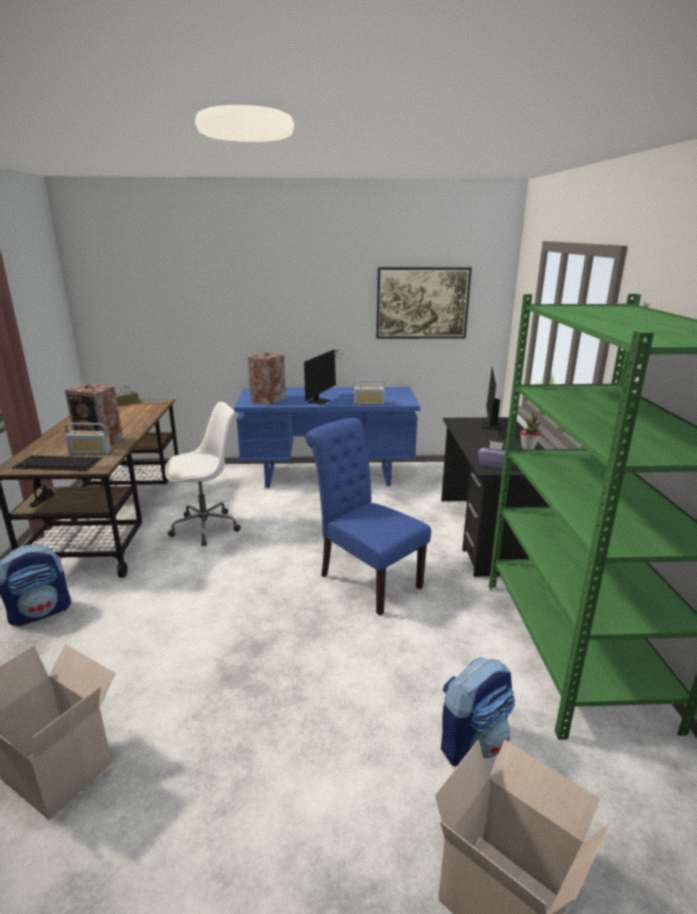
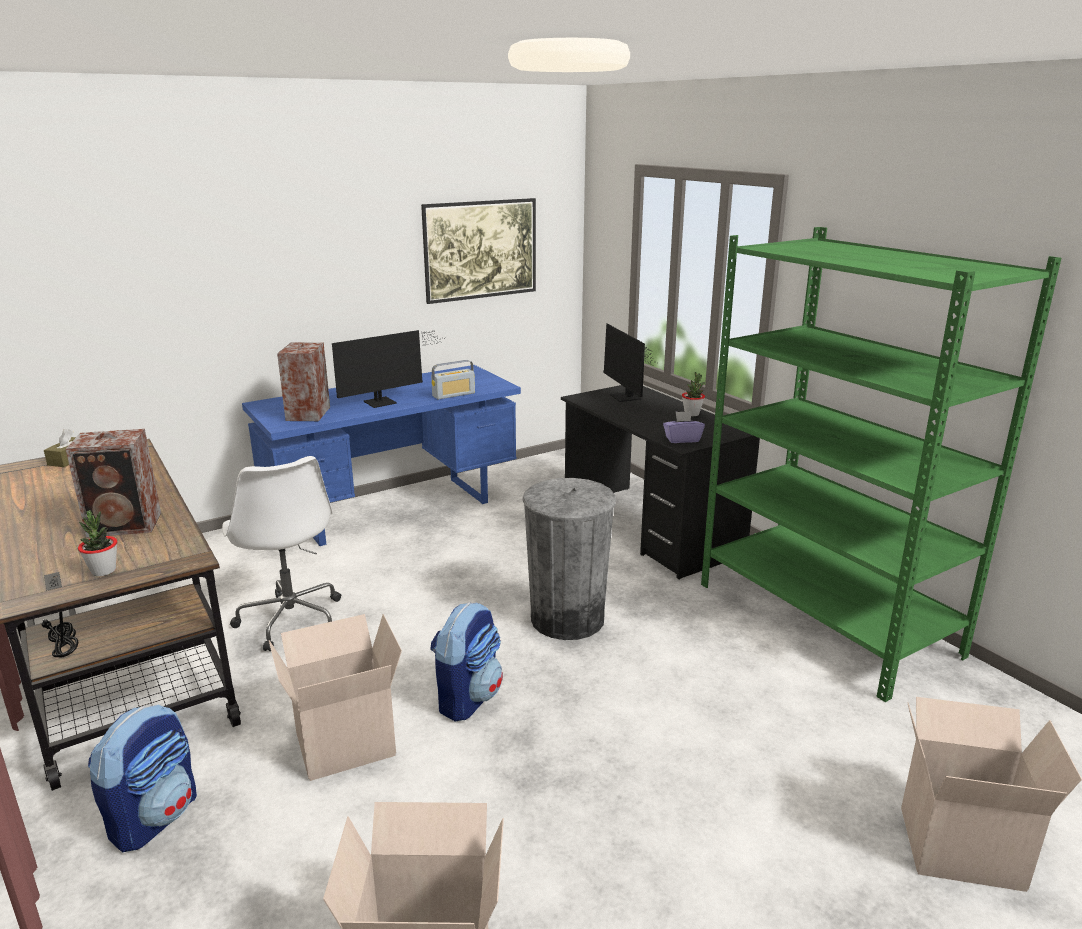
camera: 30 degrees left, 0 degrees up
keyboard [12,455,102,471] -> potted plant [78,510,117,576]
radio [65,423,111,455] -> none
white office chair [165,402,241,547] -> white office chair turned 120 degrees clockwise [222,456,342,651]
monitor [304,349,343,405] -> monitor turned 60 degrees clockwise [332,330,444,408]
blue chair [305,418,431,616] -> grey trash can [522,478,616,640]
backpack [441,657,515,767] -> backpack moved to [430,602,503,721]
none -> cardboard box [269,614,402,781]

